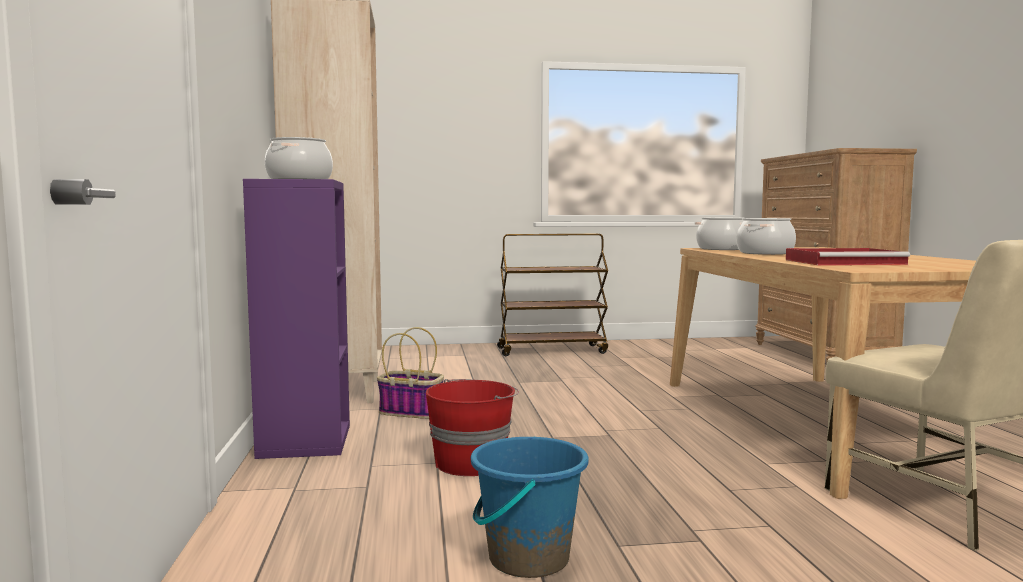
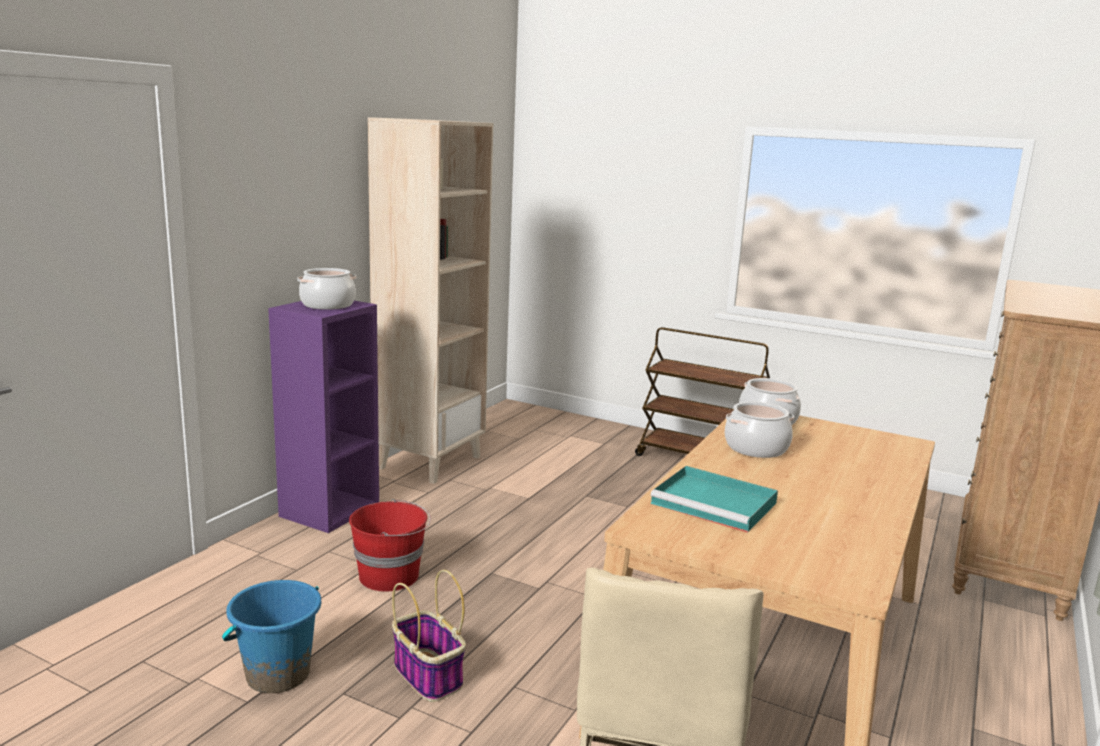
camera: 35 degrees right, 10 degrees up
basket [377,327,444,419] -> basket moved to [392,570,466,702]
red tray [786,248,910,266] -> turquoise tray [650,466,778,533]

